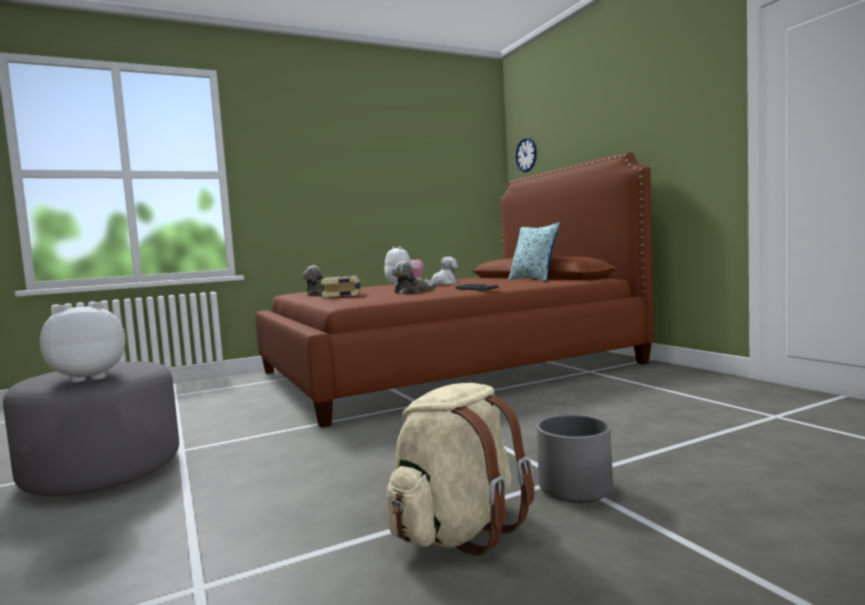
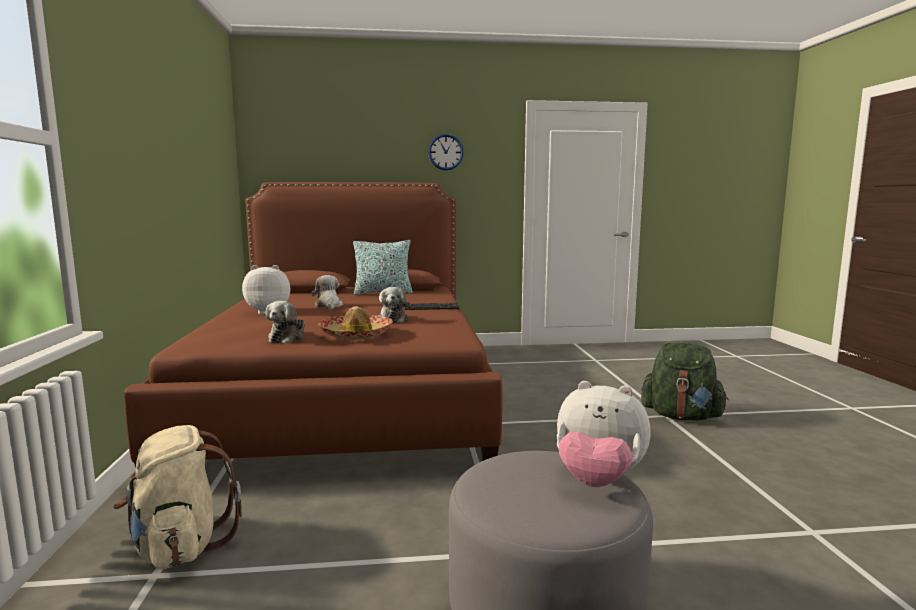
camera: 70 degrees left, 5 degrees up
plush toy [40,302,125,383] -> plush toy turned 60 degrees counterclockwise [557,381,651,487]
book [321,275,361,298] -> hat [318,306,393,340]
beige backpack [387,383,535,556] -> beige backpack moved to [113,425,242,570]
wall clock [516,138,537,172] -> wall clock moved to [428,134,464,170]
grey planter [537,415,613,503] -> green backpack [641,343,729,420]

